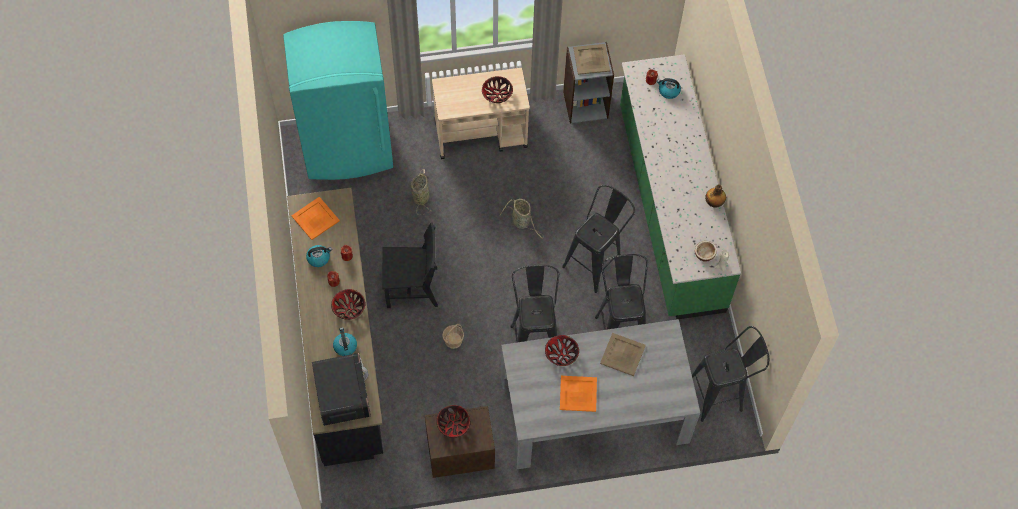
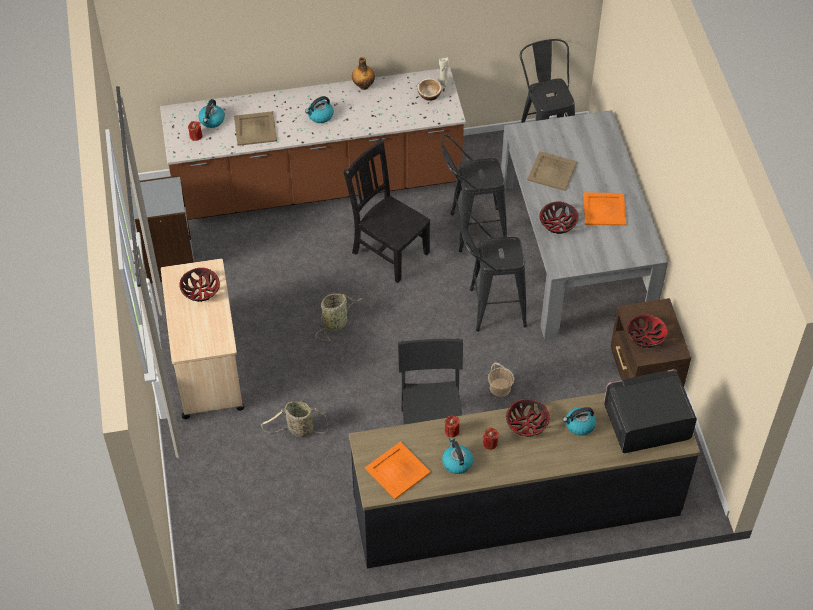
camera: 90 degrees left, 10 degrees down
turquoise fridge [283,21,393,180] -> none
black stool [562,185,635,293] -> black chair [343,138,431,283]
beige tray [573,44,610,75] -> beige tray moved to [234,111,277,146]
green counter [620,54,741,319] -> brown counter [160,67,466,220]
none -> kettle [305,96,334,123]

